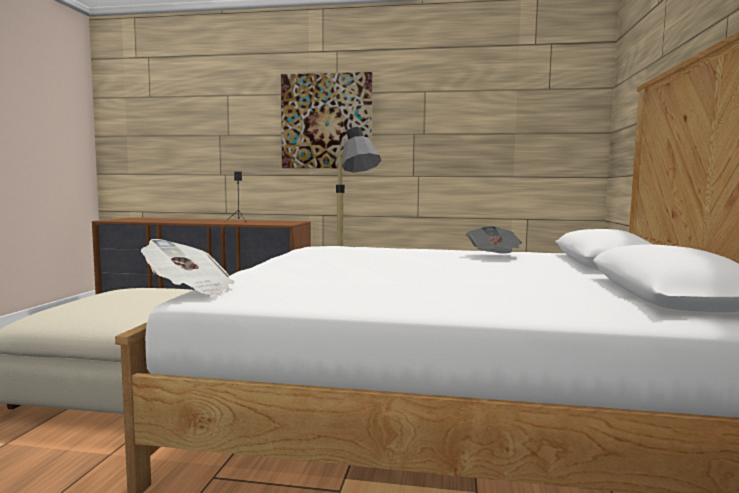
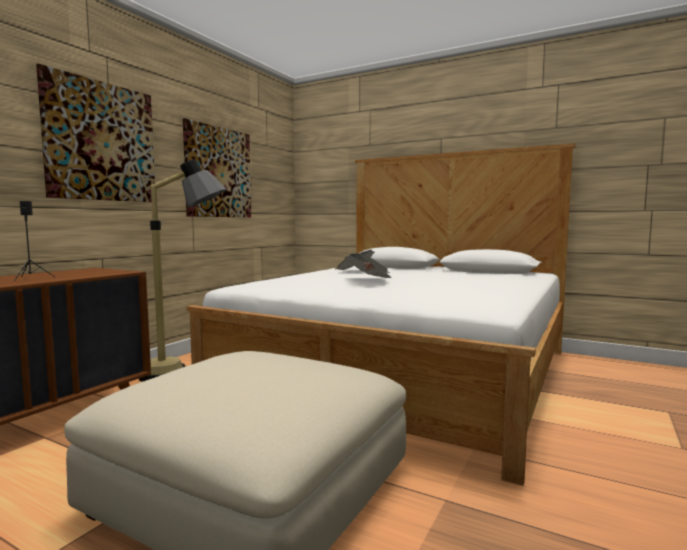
camera: 70 degrees left, 0 degrees up
newspaper [141,239,234,297] -> newspaper moved to [345,253,392,278]
none -> picture [183,118,251,217]

